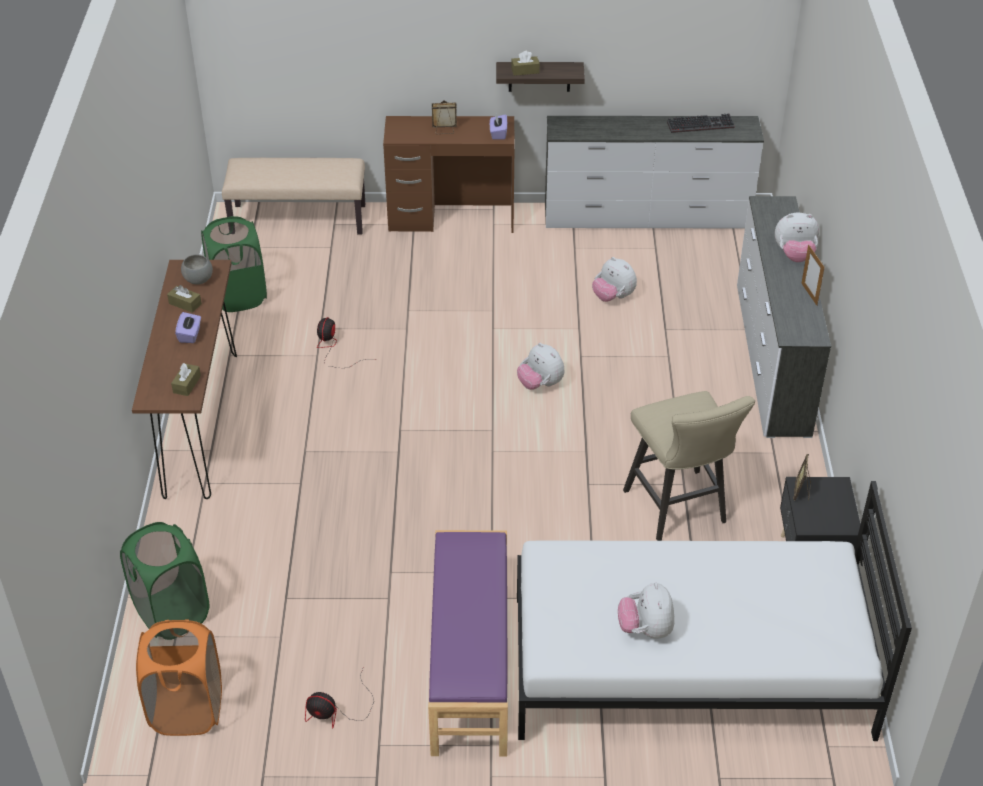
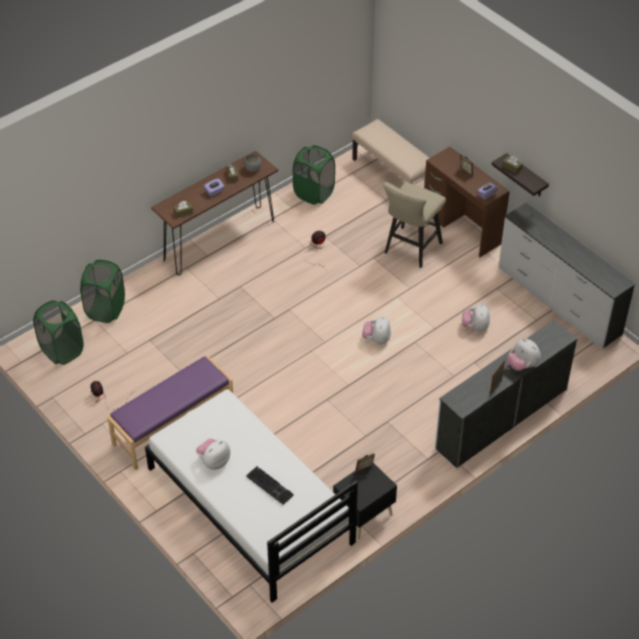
camera: 50 degrees right, 5 degrees up
orange laundry basket [136,619,222,736] -> green laundry basket [33,300,84,365]
beige stool [623,391,755,541] -> beige stool moved to [383,182,446,268]
keyboard [667,114,735,133] -> keyboard moved to [246,466,294,505]

